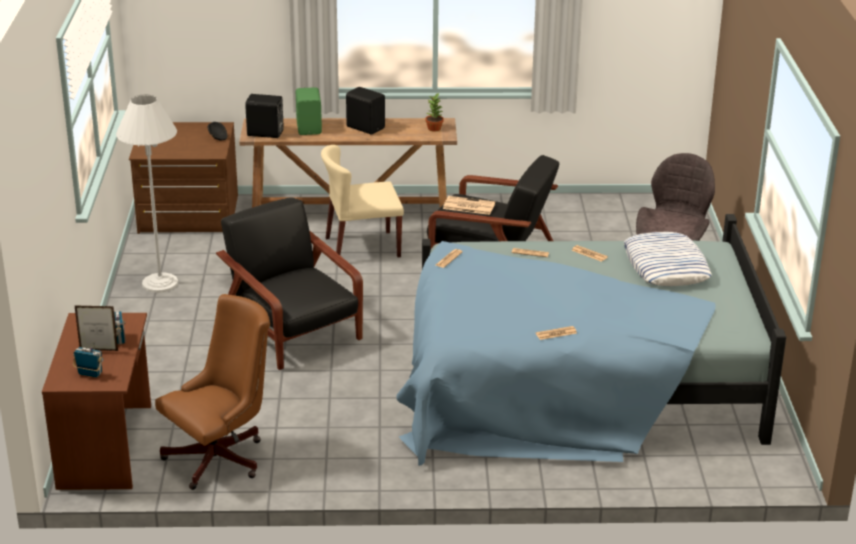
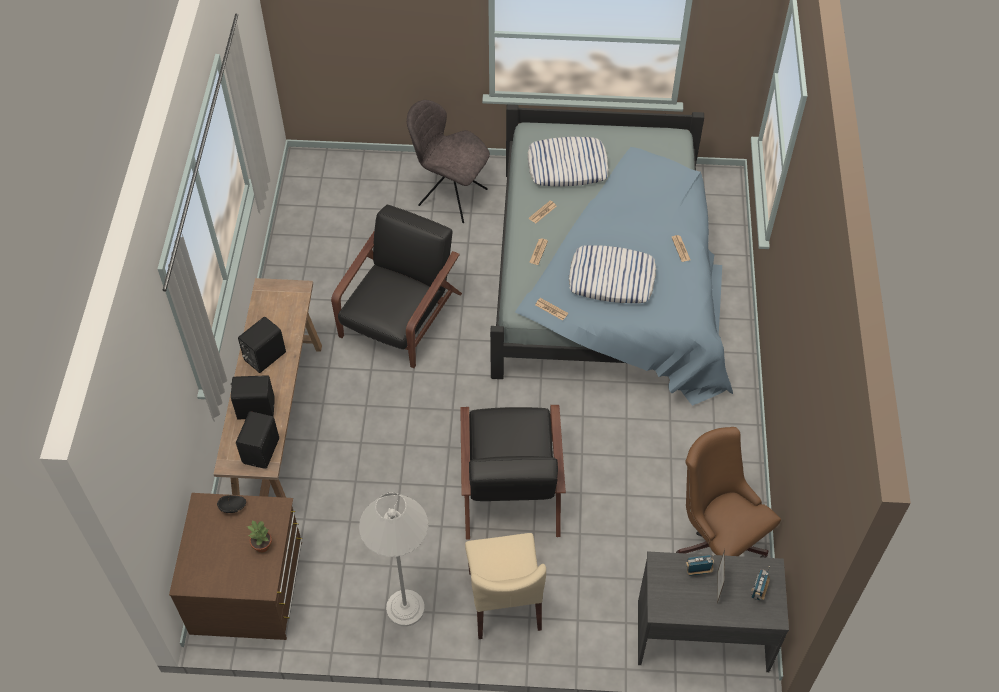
camera: 85 degrees left, 25 degrees up
brown desk [42,313,151,490] -> grey desk [638,551,789,672]
black armchair [216,197,363,370] -> black armchair turned 60 degrees counterclockwise [460,405,566,540]
green speaker [296,87,322,135] -> black speaker [231,375,275,419]
beige chair [321,145,404,257] -> beige chair moved to [465,533,546,639]
potted plant [425,93,444,131] -> potted plant moved to [247,520,272,553]
newspaper [443,196,495,215] -> none
none -> pillow [569,245,657,303]

